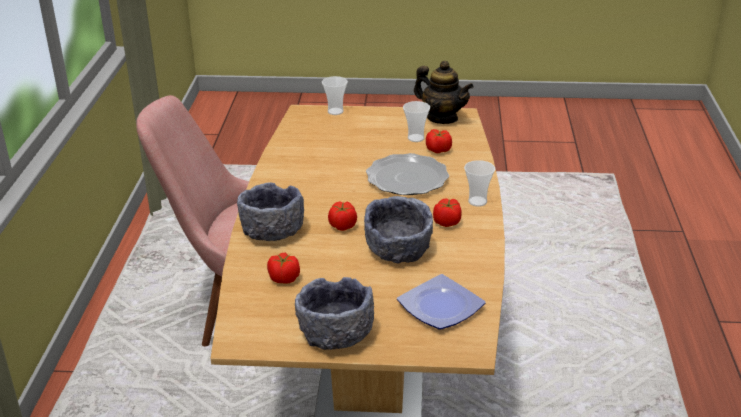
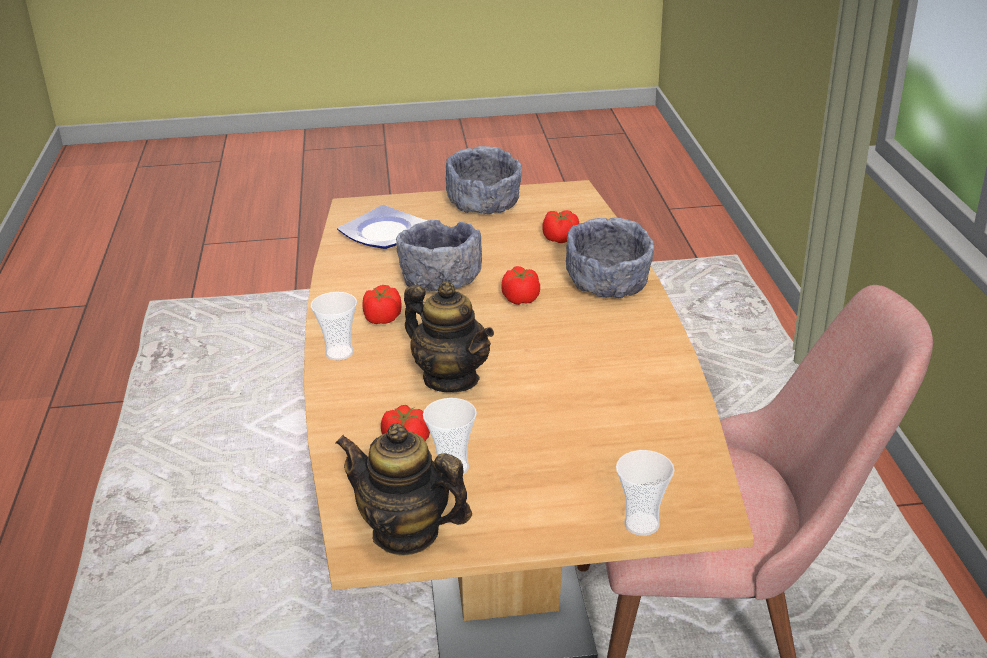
camera: 170 degrees right, 0 degrees up
plate [366,153,449,195] -> teapot [404,281,494,392]

